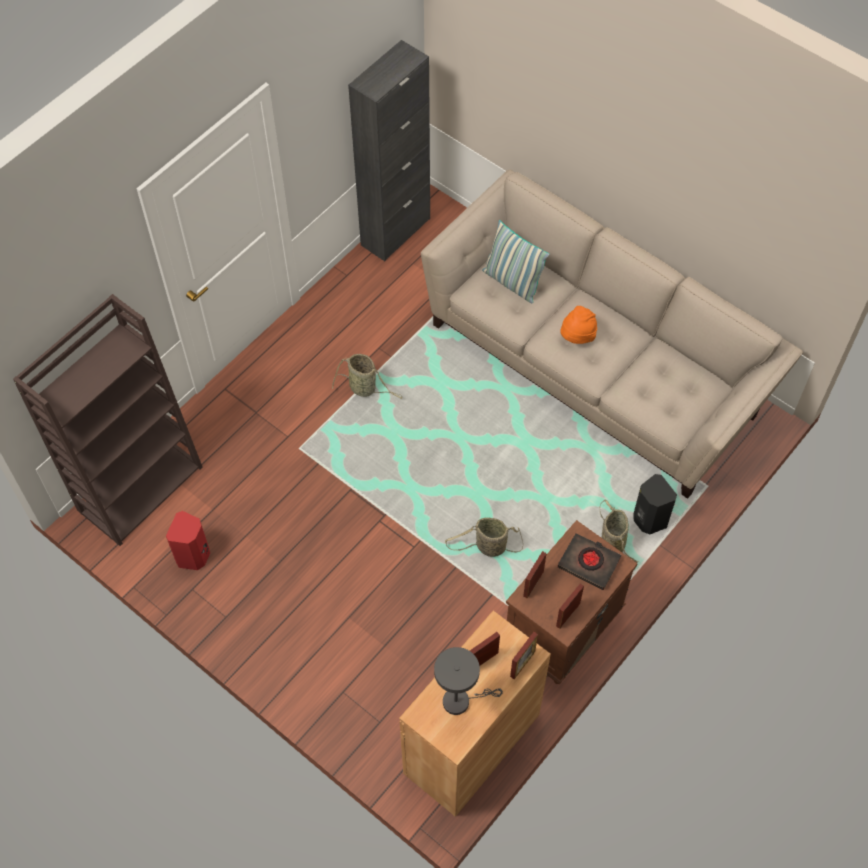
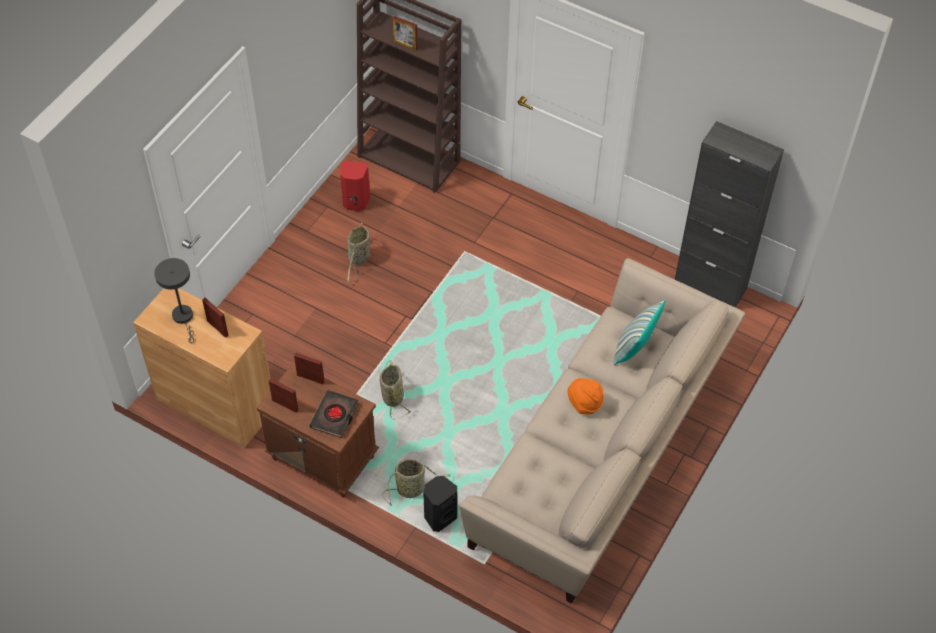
camera: 80 degrees right, 5 degrees down
basket [332,354,402,399] -> basket moved to [347,222,370,284]
picture frame [510,632,538,679] -> picture frame moved to [392,16,418,51]

